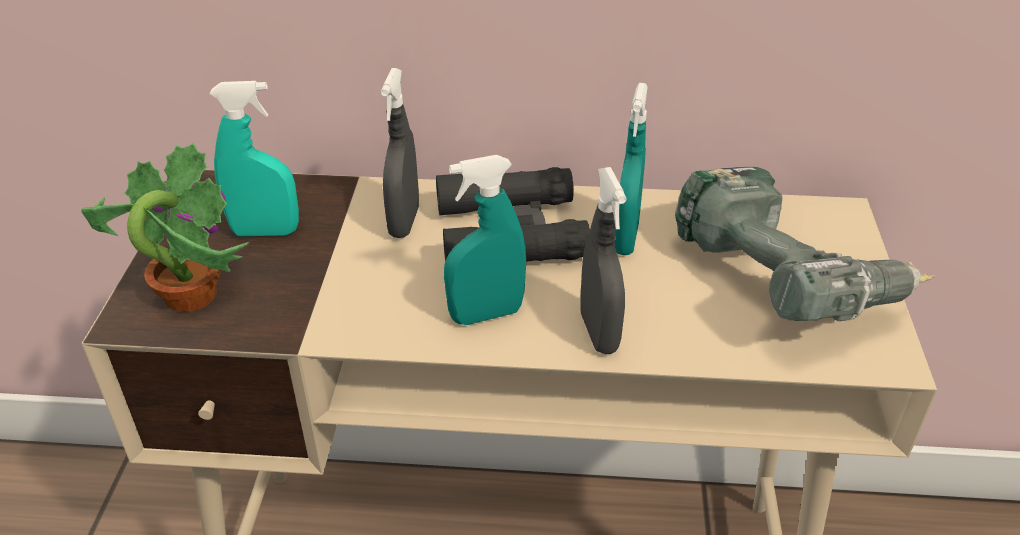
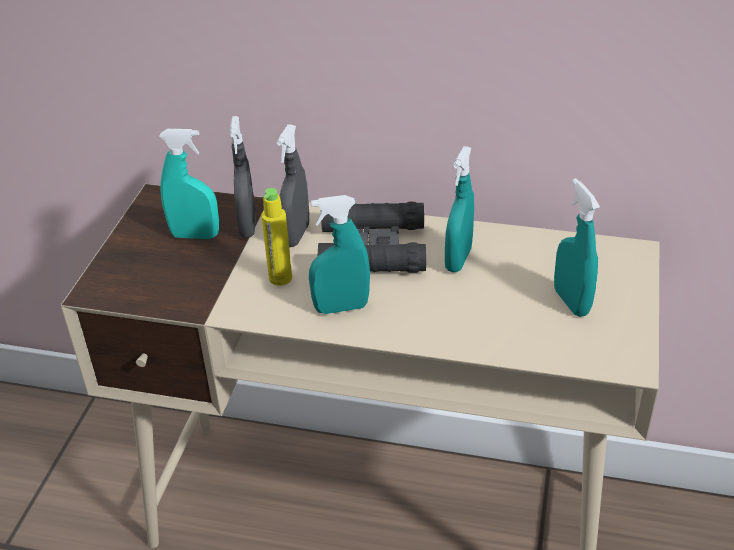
camera: 10 degrees right, 0 degrees up
potted plant [81,143,249,312] -> none
grey spray bottle [580,167,626,354] -> grey spray bottle moved to [230,116,256,238]
power drill [675,167,935,321] -> turquoise spray bottle [554,178,600,317]
none -> yellow bottle [261,188,292,286]

